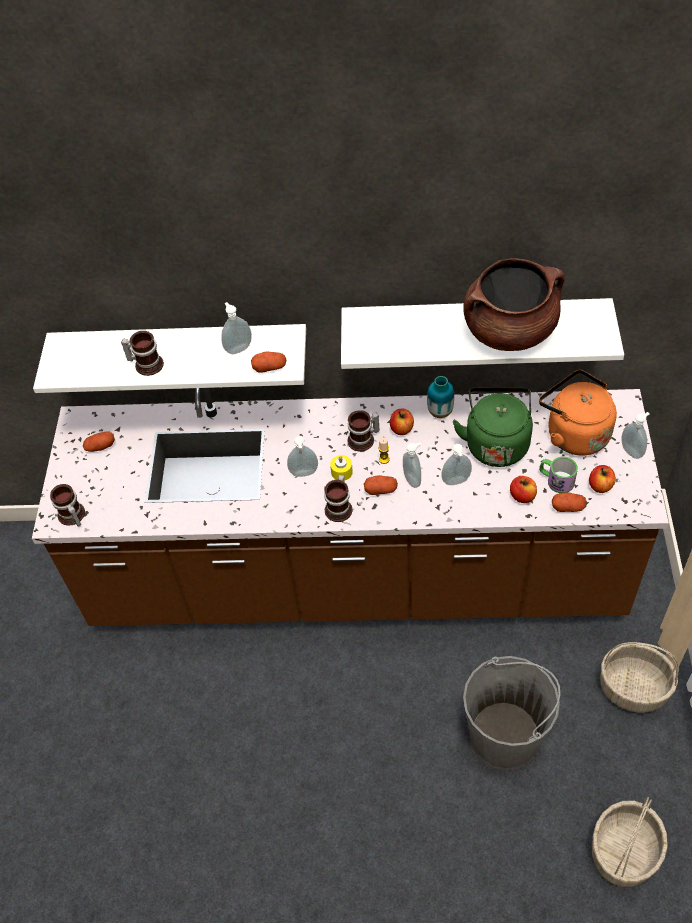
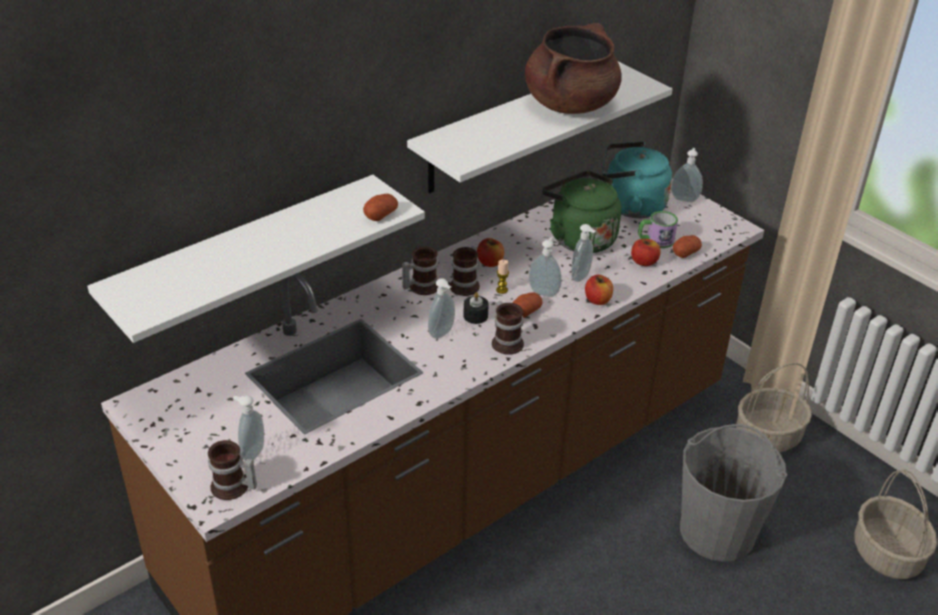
camera: 45 degrees left, 15 degrees down
potato [83,431,115,452] -> none
mug [121,331,164,376] -> mug moved to [402,247,438,295]
soap dispenser [221,302,252,354] -> soap dispenser moved to [233,395,264,461]
yellow candle [330,455,353,481] -> black candle [463,292,489,324]
vase [427,376,454,418] -> none
orange kettle [539,370,617,456] -> turquoise kettle [602,141,672,218]
apple [589,465,616,493] -> apple moved to [585,275,613,305]

